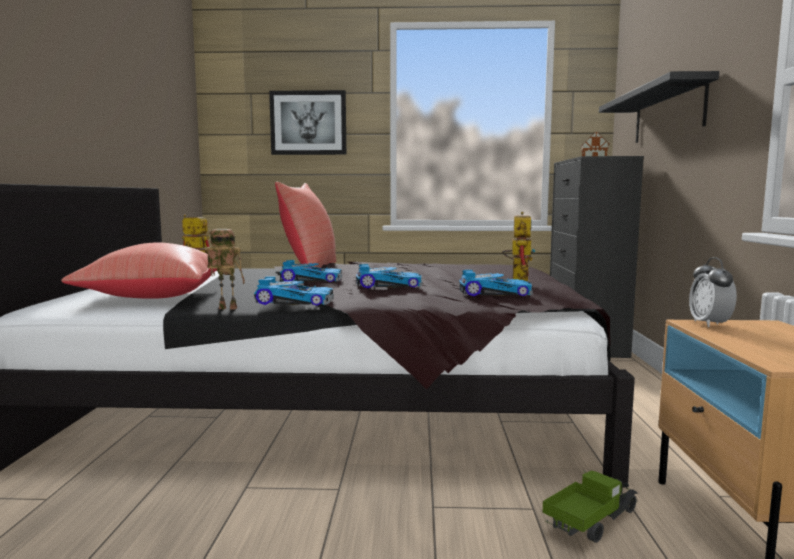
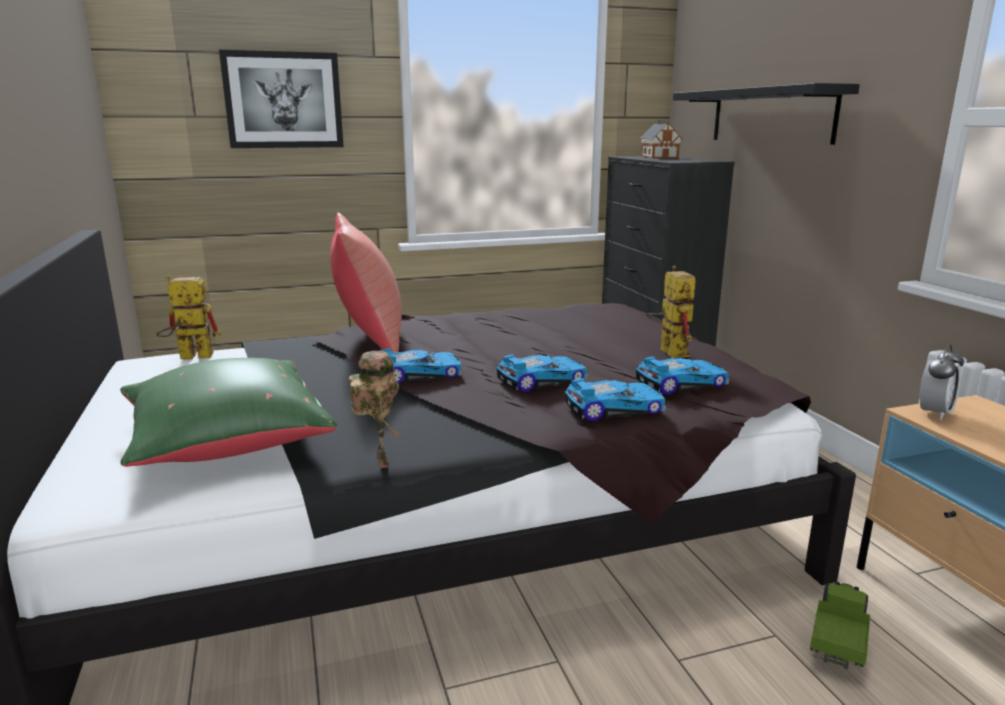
camera: 20 degrees left, 10 degrees up
red pillow [61,243,218,299] -> green pillow [120,358,338,467]
toy robot [207,229,245,309] -> toy robot turned 90 degrees clockwise [349,351,401,468]
toy car [254,276,334,306] -> toy car moved to [565,378,666,421]
alarm clock [689,257,737,327] -> alarm clock turned 120 degrees counterclockwise [920,344,964,420]

